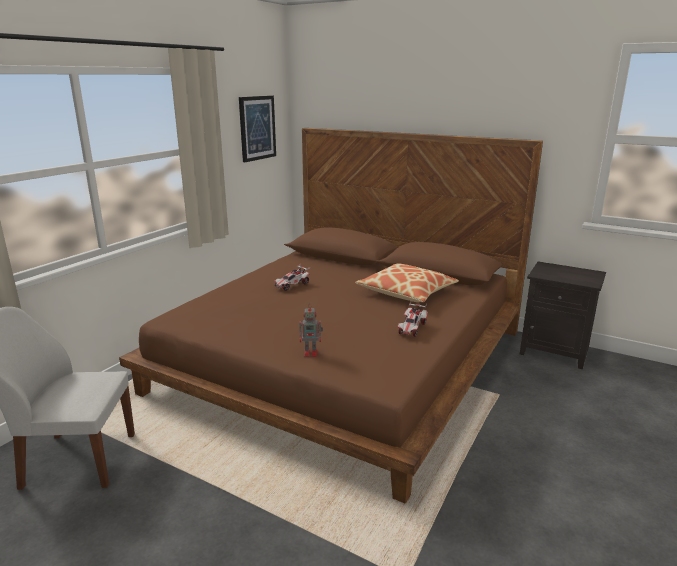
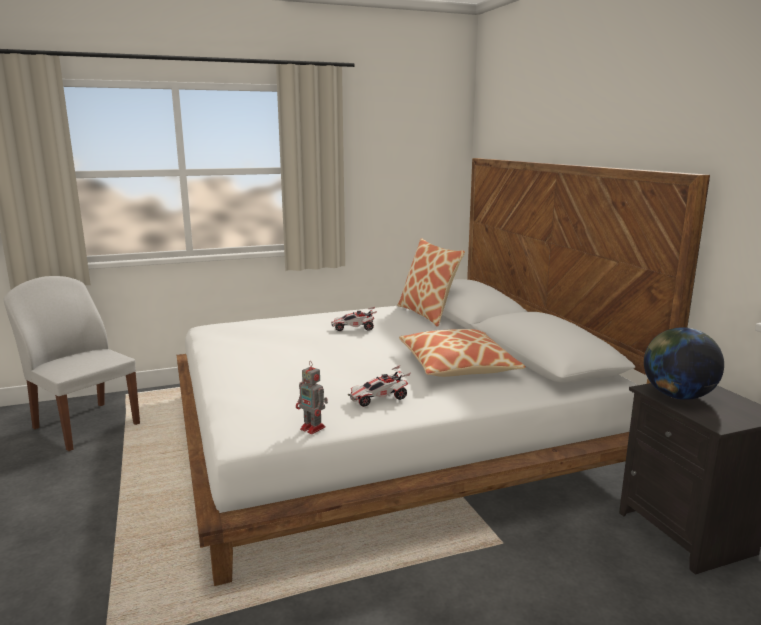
camera: 40 degrees right, 5 degrees down
brown bed [119,128,543,504] -> white bed [177,158,710,586]
picture [239,96,276,162] -> none
toy robot [299,304,323,357] -> toy robot moved to [296,362,328,434]
none -> pillow [397,238,465,327]
none -> globe [644,327,724,400]

